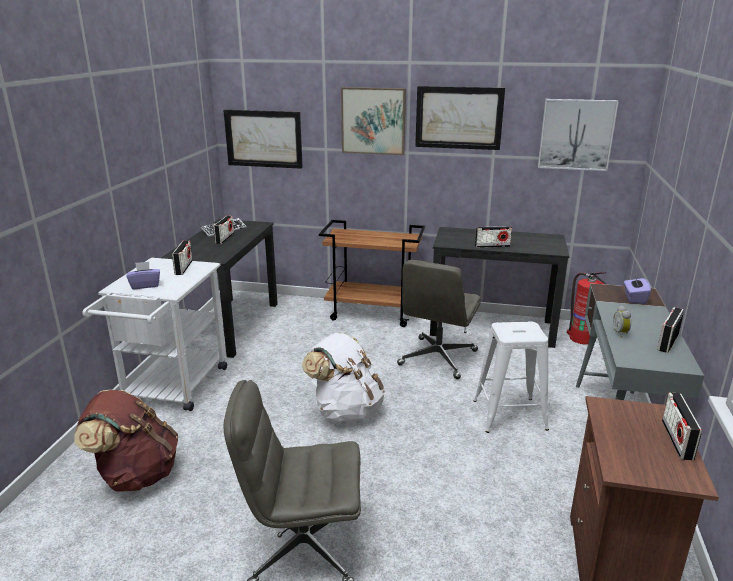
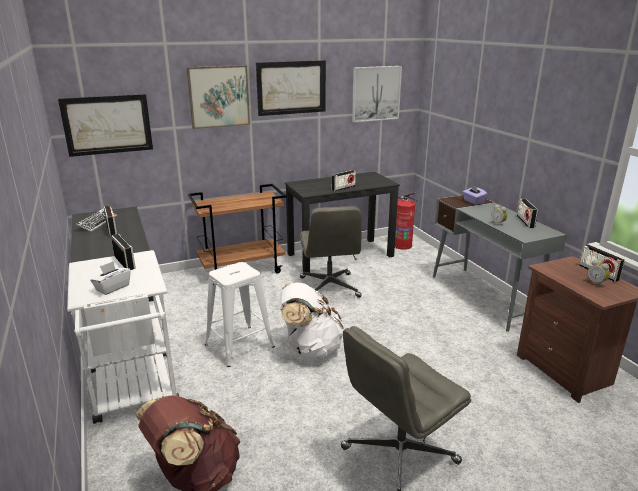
camera: 35 degrees left, 0 degrees up
purple tissue box [126,262,160,289] -> white tissue box [90,262,131,295]
white stool [474,321,549,433] -> white stool moved to [205,262,275,367]
none -> alarm clock [587,260,610,287]

